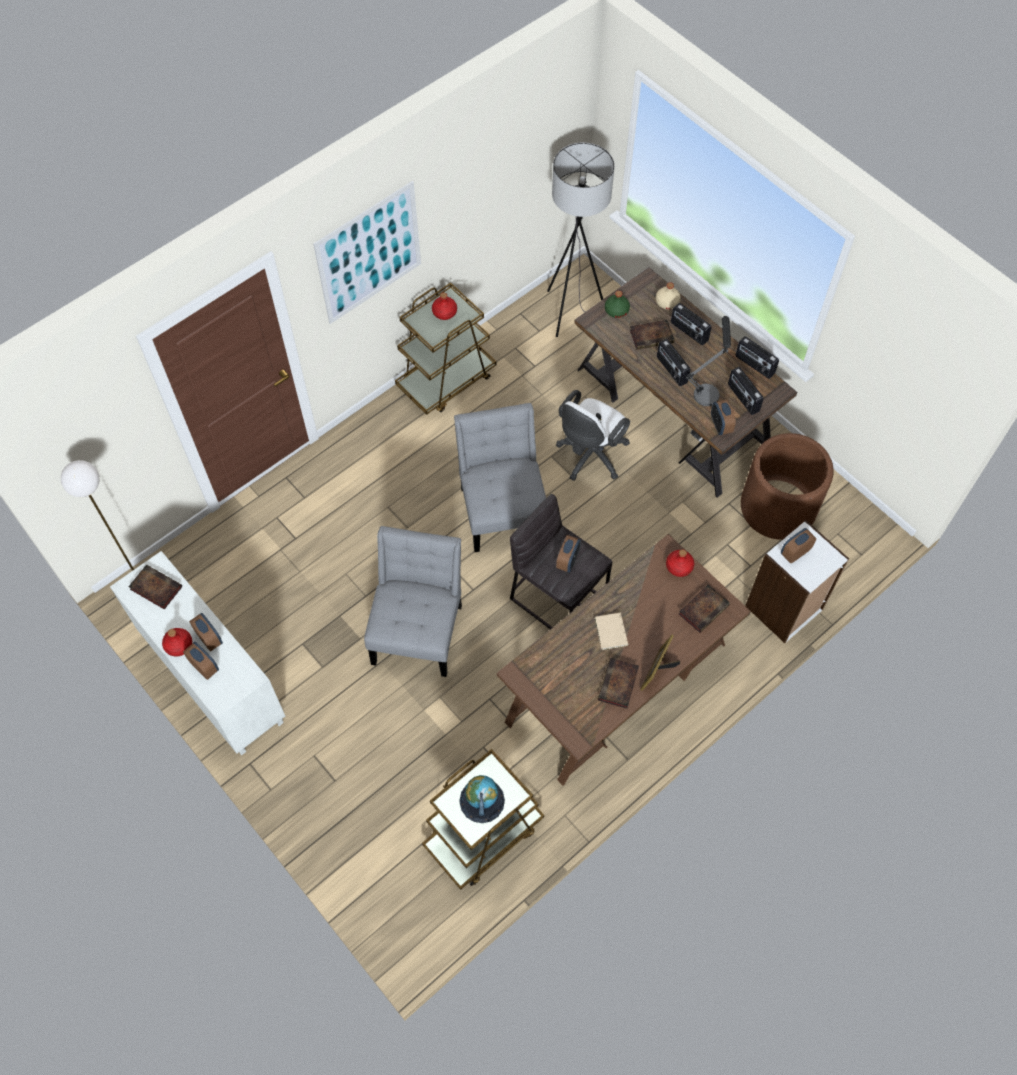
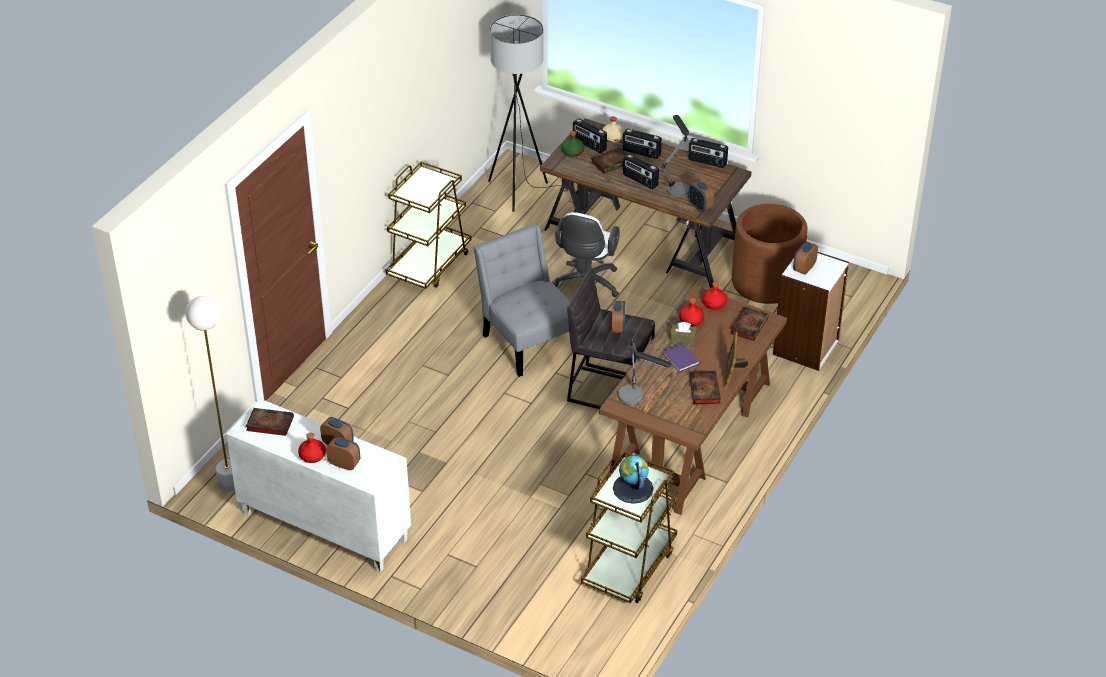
camera: 20 degrees left, 20 degrees down
picture [313,181,421,324] -> none
grey chair [364,526,462,677] -> none
red bottle [432,293,457,320] -> red bottle moved to [679,298,705,326]
beige book [595,613,628,650] -> purple book [663,343,700,372]
radio [728,367,764,415] -> radio moved to [573,118,607,153]
none -> table lamp [618,339,672,404]
none -> brown tissue box [670,322,697,344]

